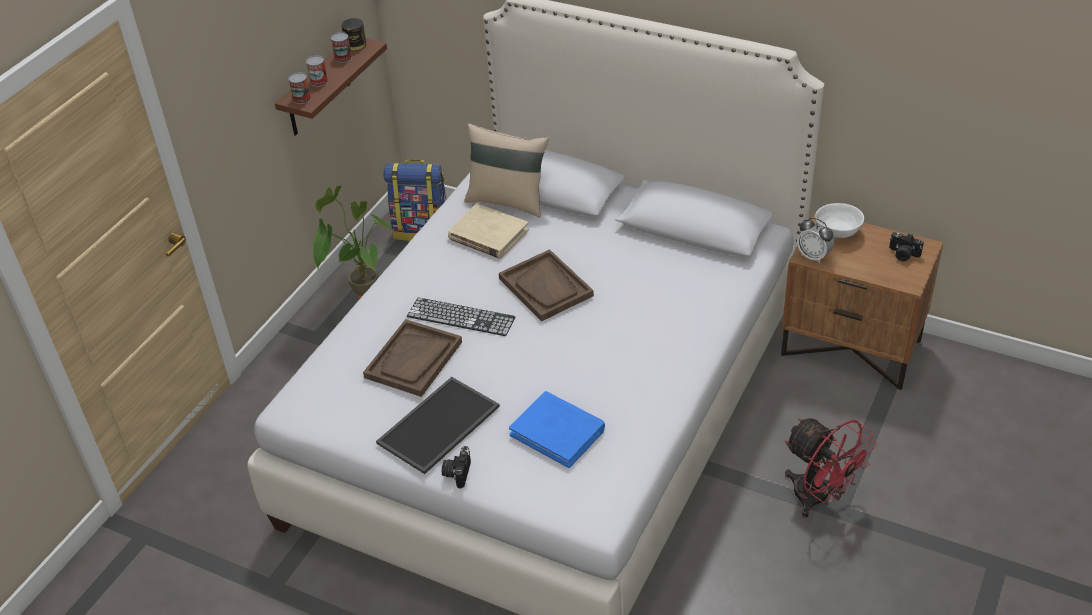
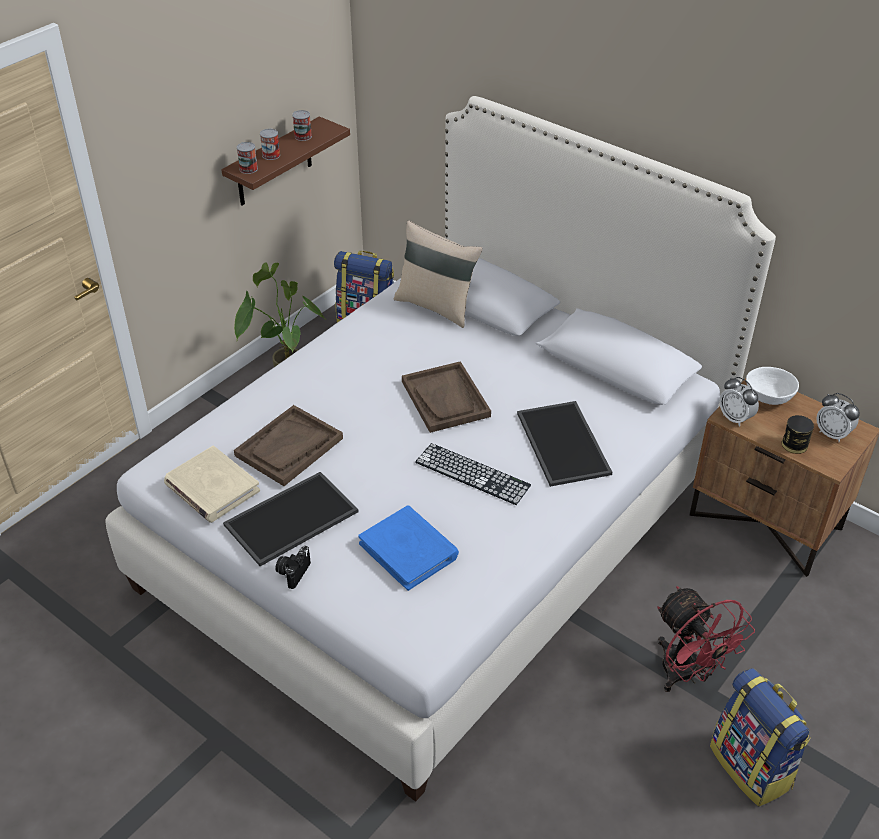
camera: 10 degrees right, 0 degrees up
can [341,18,367,51] -> can moved to [781,415,814,454]
keyboard [407,298,516,336] -> keyboard moved to [415,443,531,505]
beige book [448,203,529,259] -> beige book moved to [164,446,260,523]
camera [889,232,924,262] -> alarm clock [816,393,860,443]
none -> tray [517,401,612,487]
none -> backpack [710,668,811,807]

